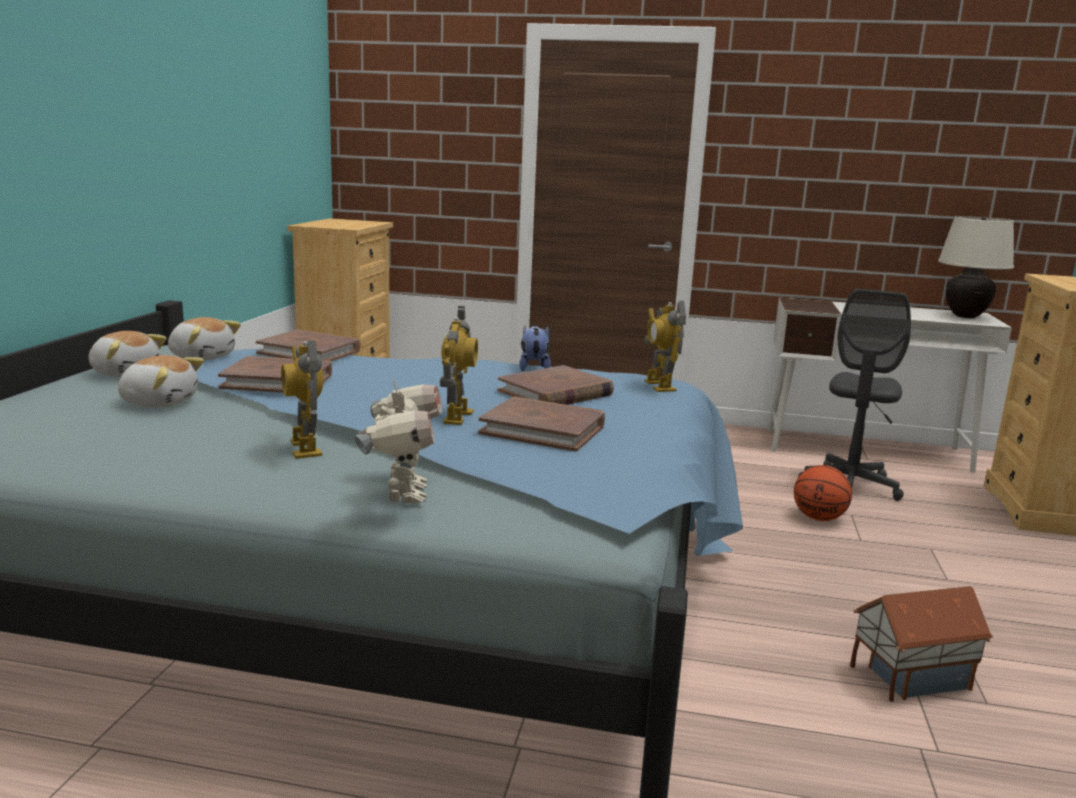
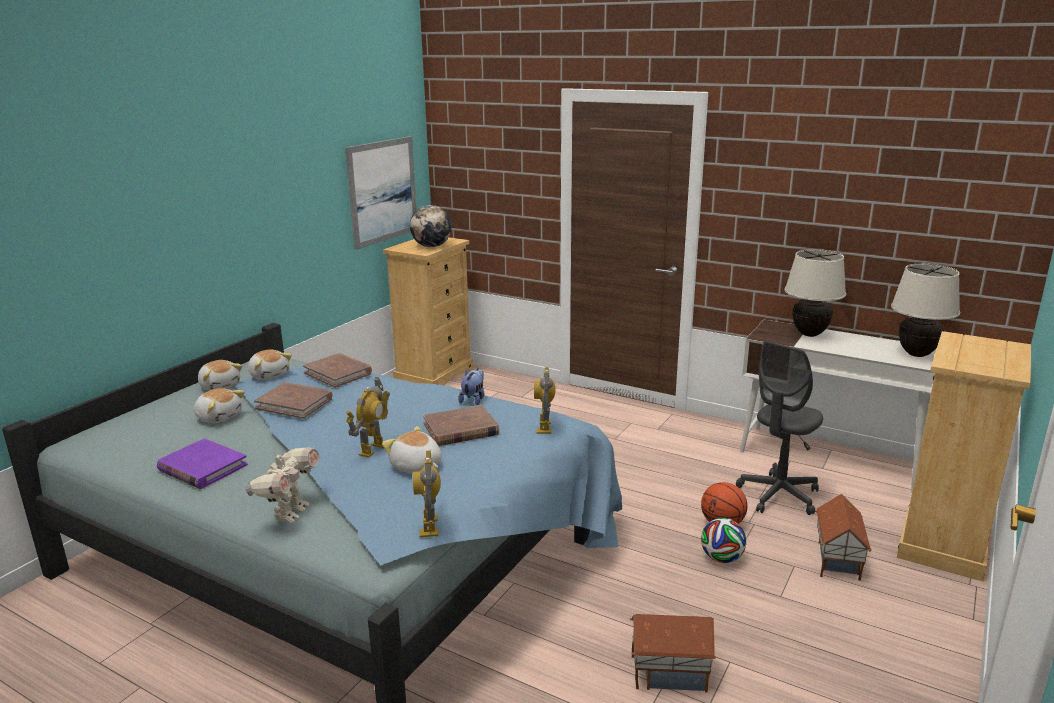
camera: 20 degrees right, 5 degrees up
toy robot [281,340,324,459] -> toy robot moved to [413,450,441,537]
brown book [478,397,605,452] -> plush toy [382,426,442,474]
none -> purple book [157,438,248,489]
none -> picture [345,136,417,250]
none -> globe [410,205,452,247]
none -> football [701,518,746,563]
none -> beige table lamp [785,249,846,337]
none -> toy house [815,494,872,581]

